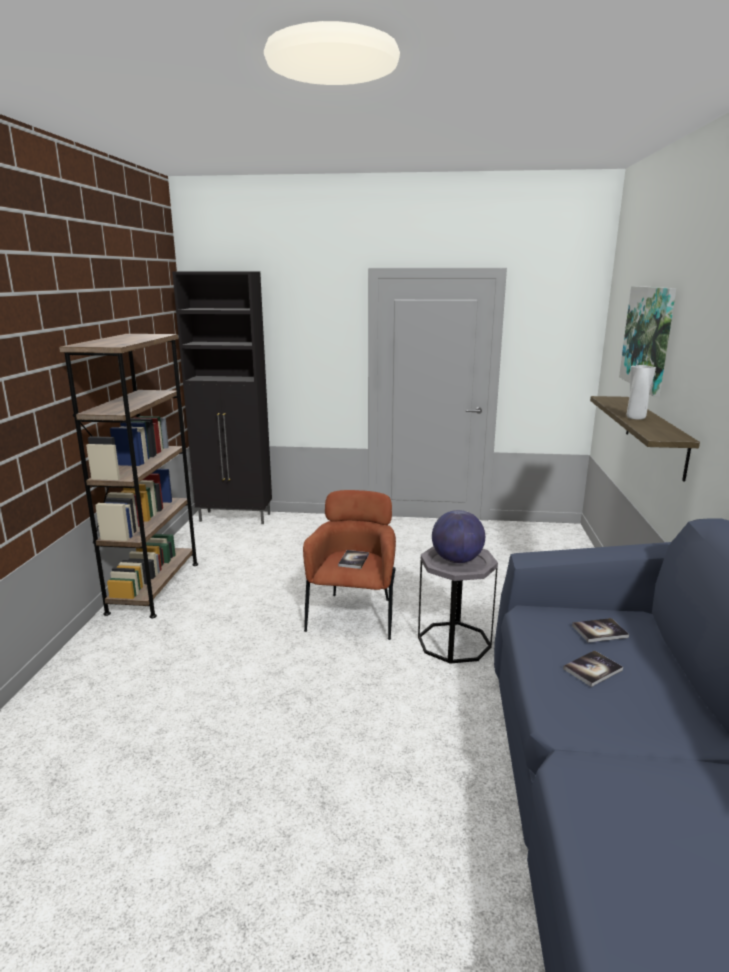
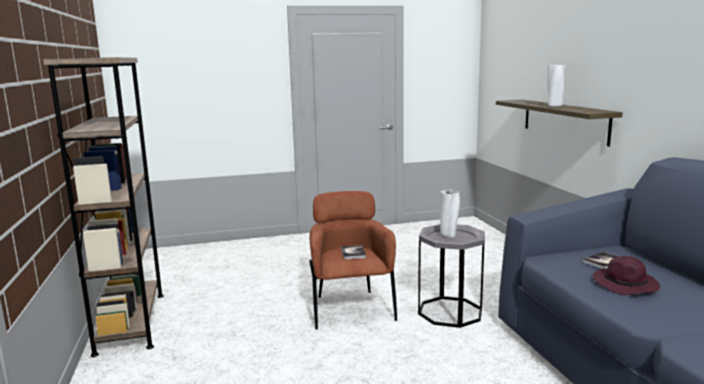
camera: 20 degrees left, 5 degrees down
black cabinet [172,271,272,524] -> none
globe [432,510,485,563] -> white vase [440,189,460,238]
book [563,650,623,687] -> purple hat [593,256,660,295]
picture [619,286,676,396] -> none

